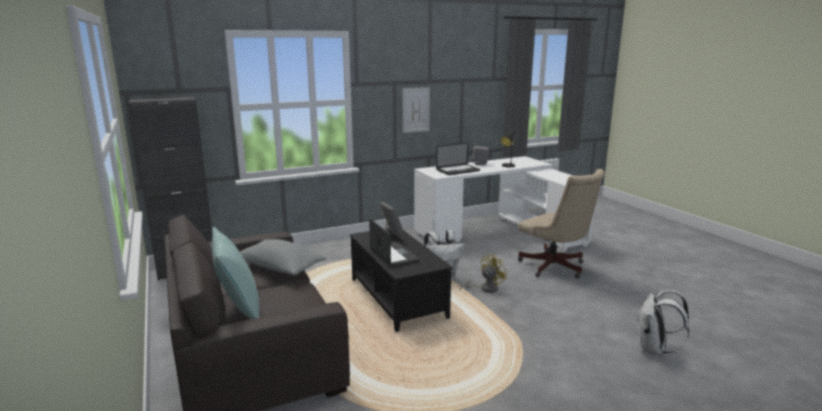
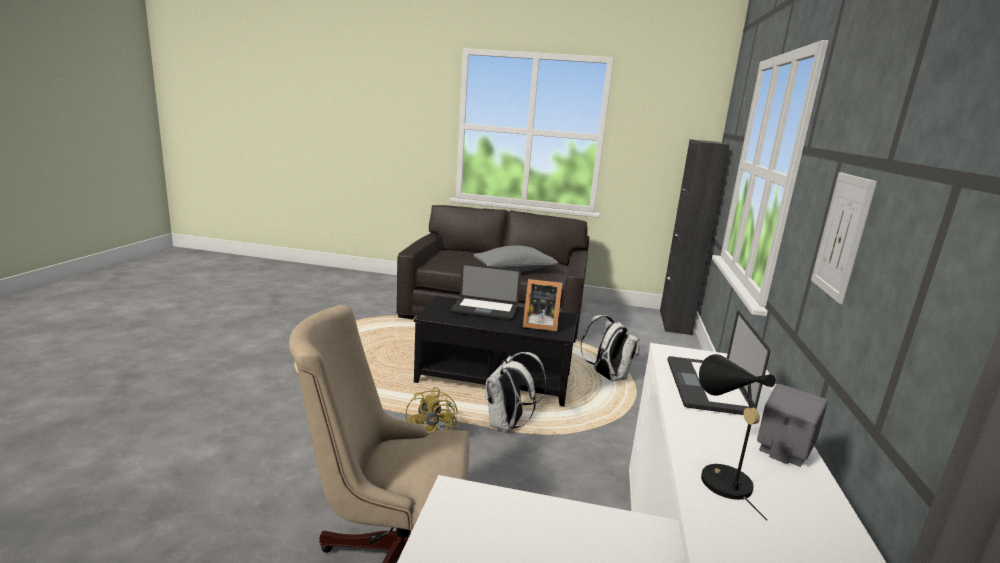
camera: 125 degrees right, 0 degrees up
pillow [212,227,259,319] -> none
white backpack [638,290,689,356] -> white backpack moved to [580,315,640,381]

